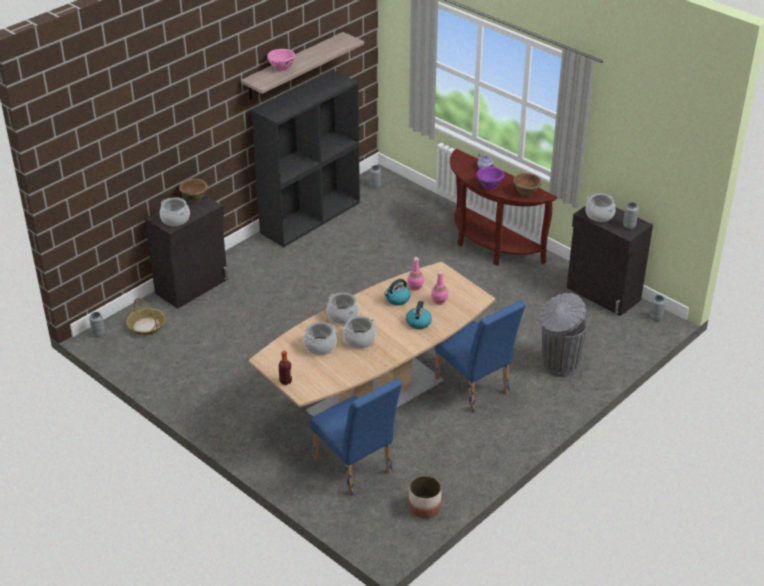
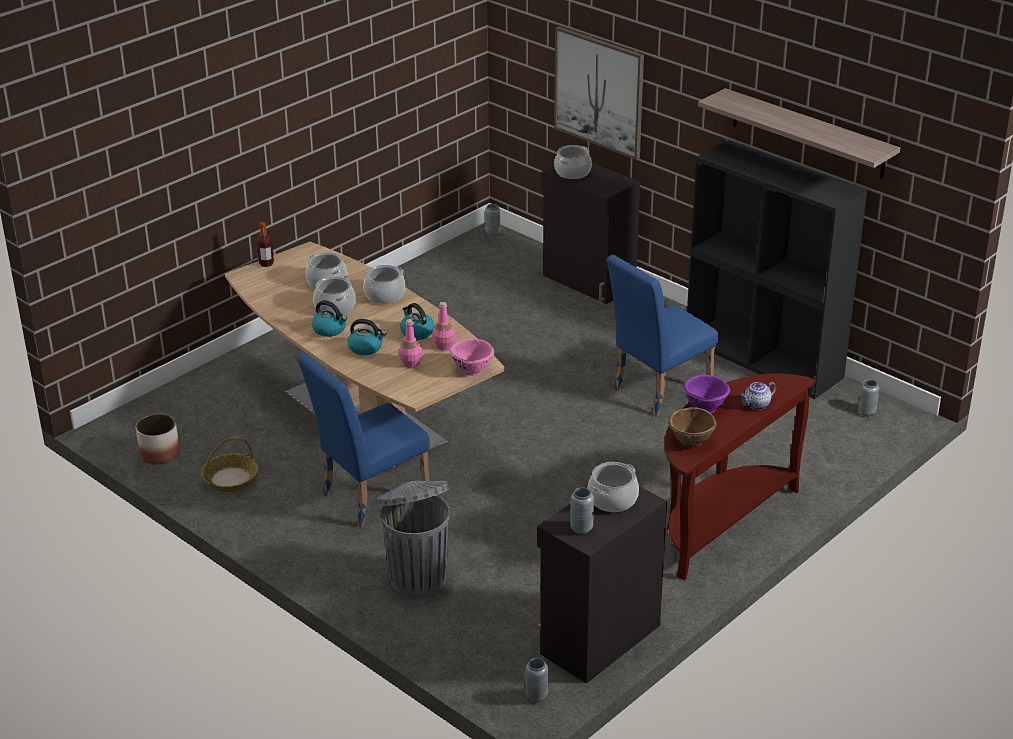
camera: 90 degrees right, 5 degrees down
basket [126,298,165,335] -> basket moved to [201,437,259,492]
brown bowl [179,179,208,203] -> none
pink bowl [267,49,295,72] -> pink bowl moved to [450,339,494,376]
blue chair [311,378,402,496] -> blue chair moved to [606,255,718,417]
none -> kettle [312,300,347,337]
none -> picture [554,26,644,160]

